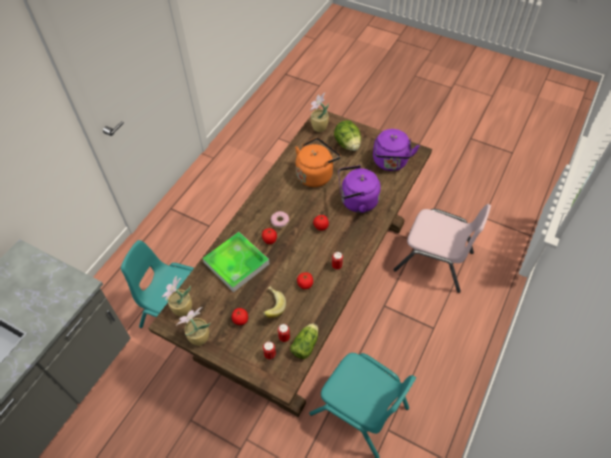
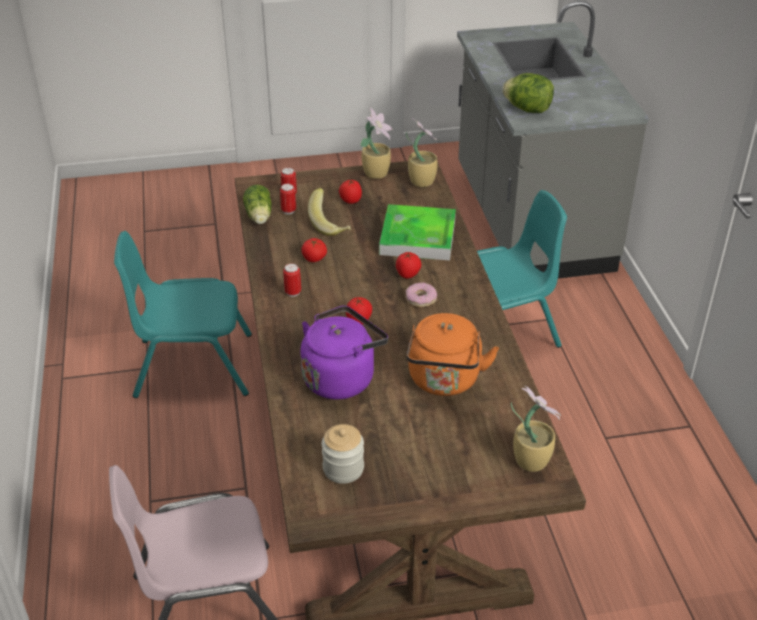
camera: 140 degrees right, 15 degrees down
lettuce [334,120,361,151] -> lettuce moved to [502,73,554,113]
purple kettle [373,129,420,171] -> jar [322,424,364,484]

